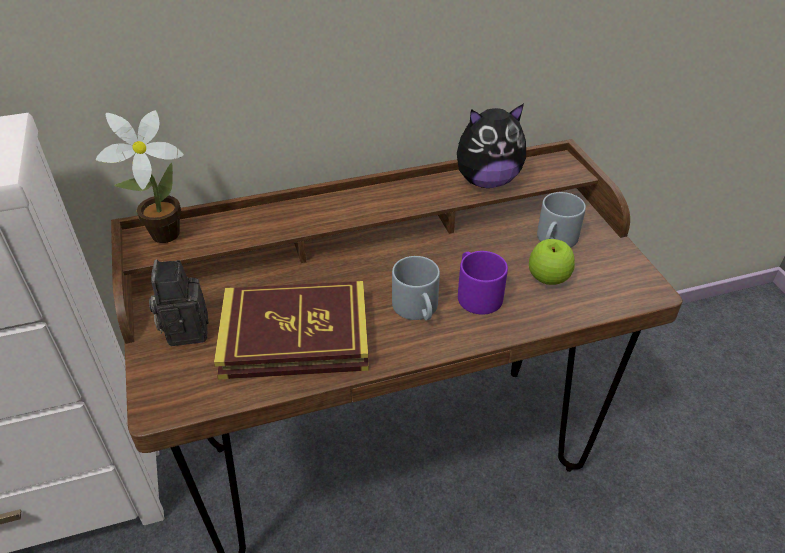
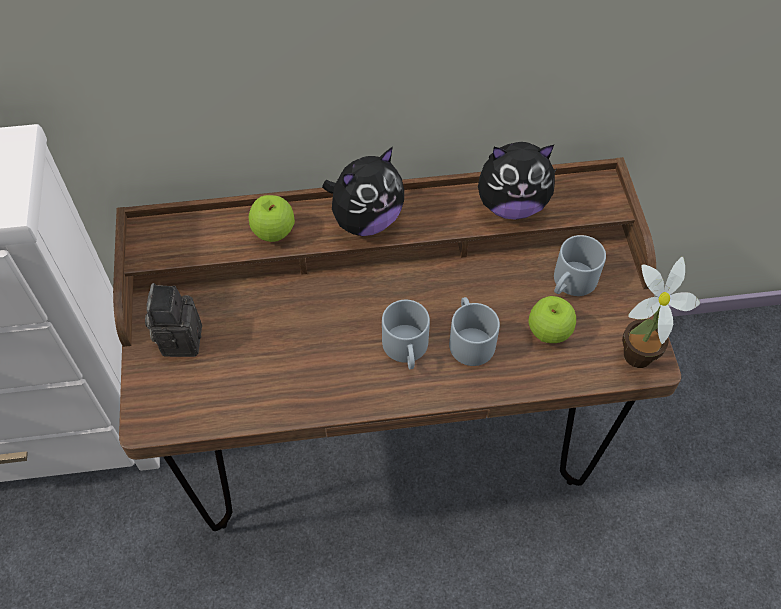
camera: 10 degrees right, 15 degrees up
potted plant [96,110,184,243] -> potted plant moved to [622,257,700,368]
book [214,281,369,380] -> none
purple mug [458,251,508,315] -> grey mug [449,297,500,366]
none -> apple [249,195,295,242]
none -> plush toy [322,147,404,236]

